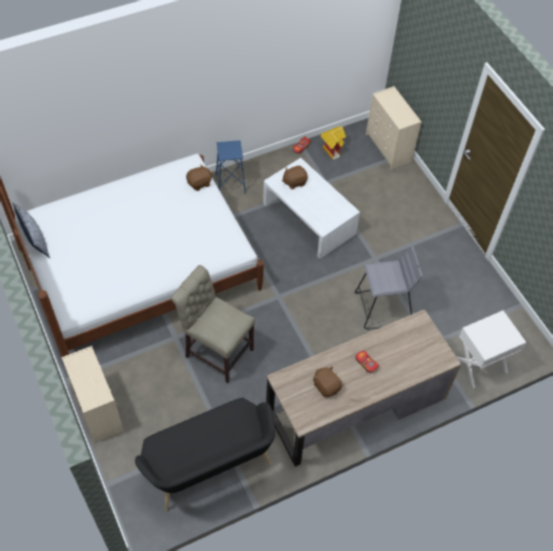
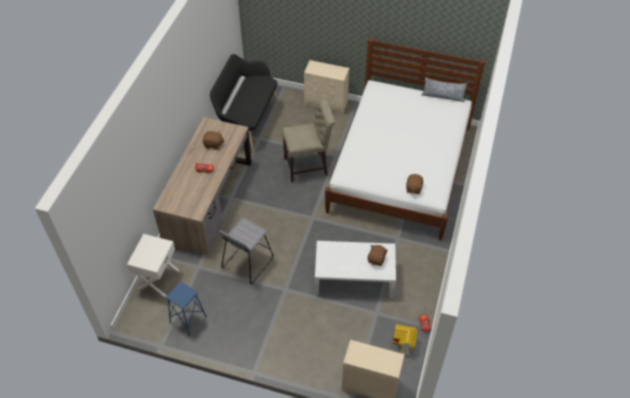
camera: 135 degrees right, 5 degrees down
blue stool [216,140,246,194] -> blue stool moved to [166,282,207,336]

